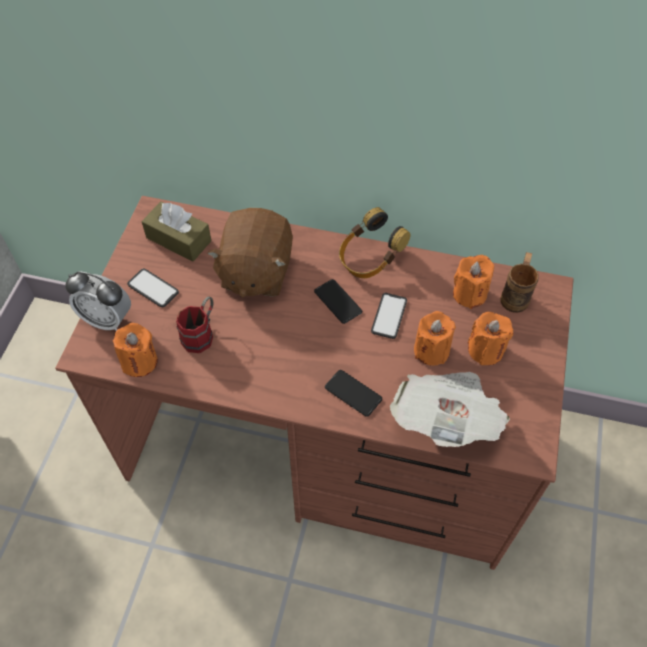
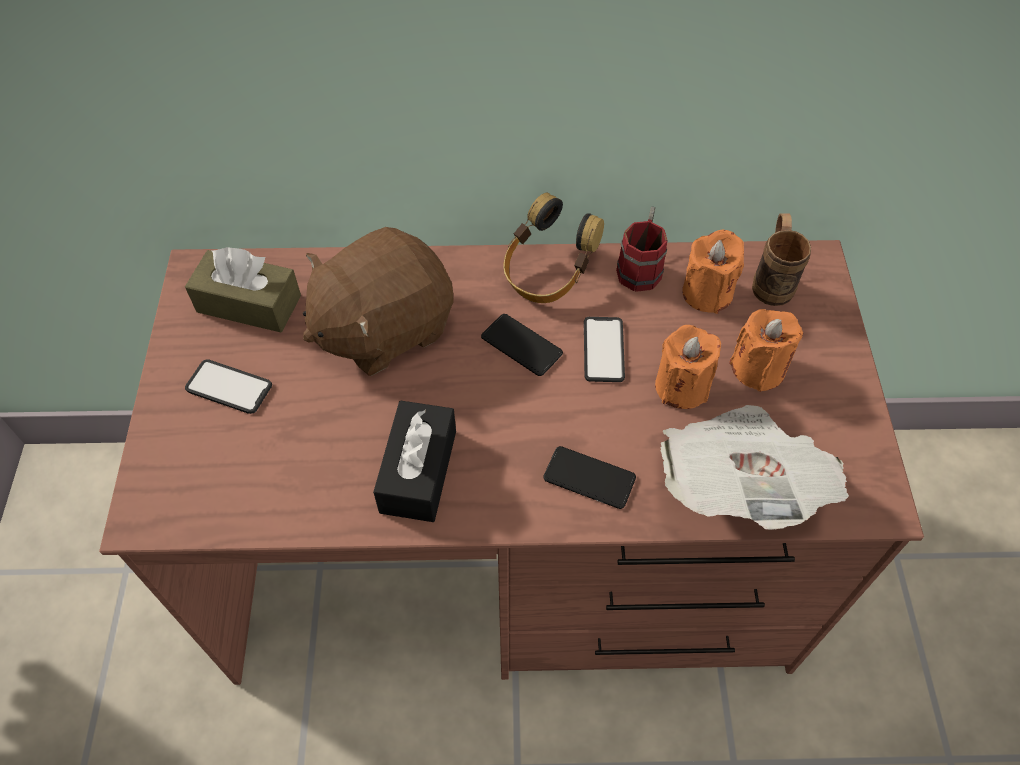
camera: 15 degrees left, 0 degrees up
alarm clock [65,271,131,331] -> none
orange candle [113,323,158,377] -> none
red mug [176,296,213,353] -> red mug moved to [616,206,668,292]
brown plush toy [207,208,293,298] -> brown plush toy turned 60 degrees clockwise [303,227,453,376]
none -> black tissue box [373,401,456,522]

